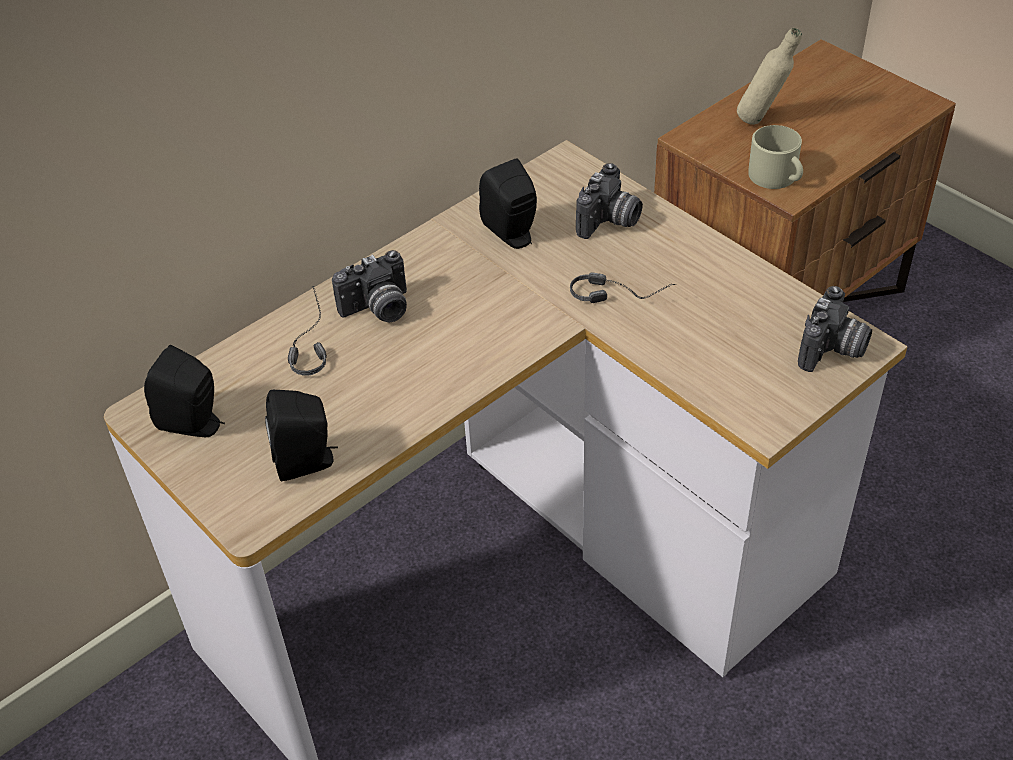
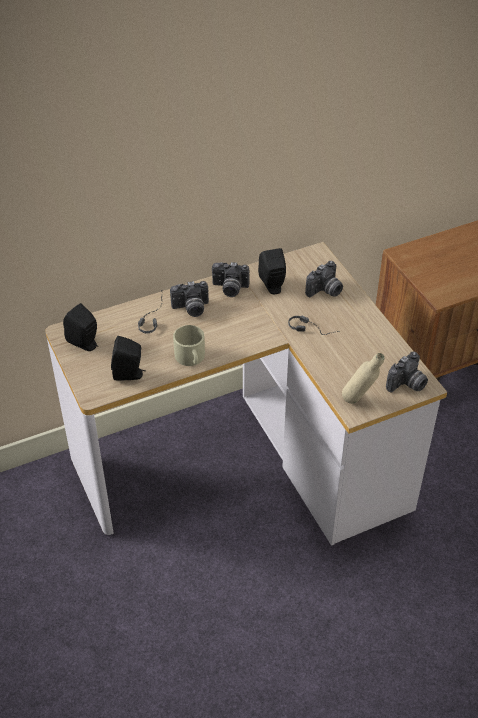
camera: 15 degrees right, 0 degrees up
beige bottle [737,28,802,125] -> beige bottle moved to [342,353,385,404]
beige mug [748,125,803,189] -> beige mug moved to [173,325,205,366]
none -> camera [212,262,249,297]

